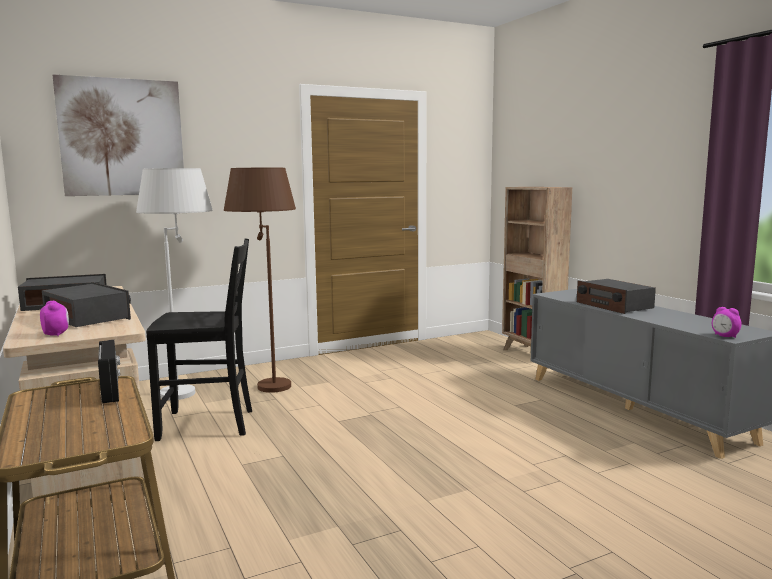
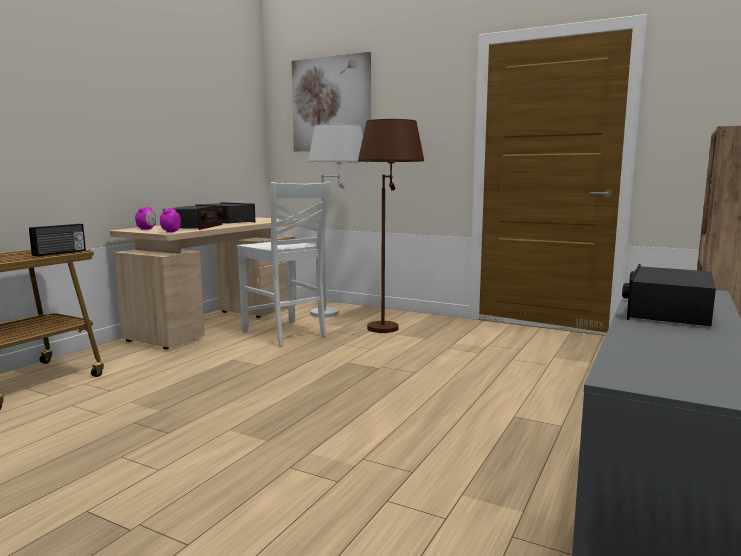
camera: 55 degrees right, 0 degrees up
black chair [146,239,252,441] -> white chair [237,182,332,347]
alarm clock [712,307,742,338] -> alarm clock moved to [160,208,181,232]

